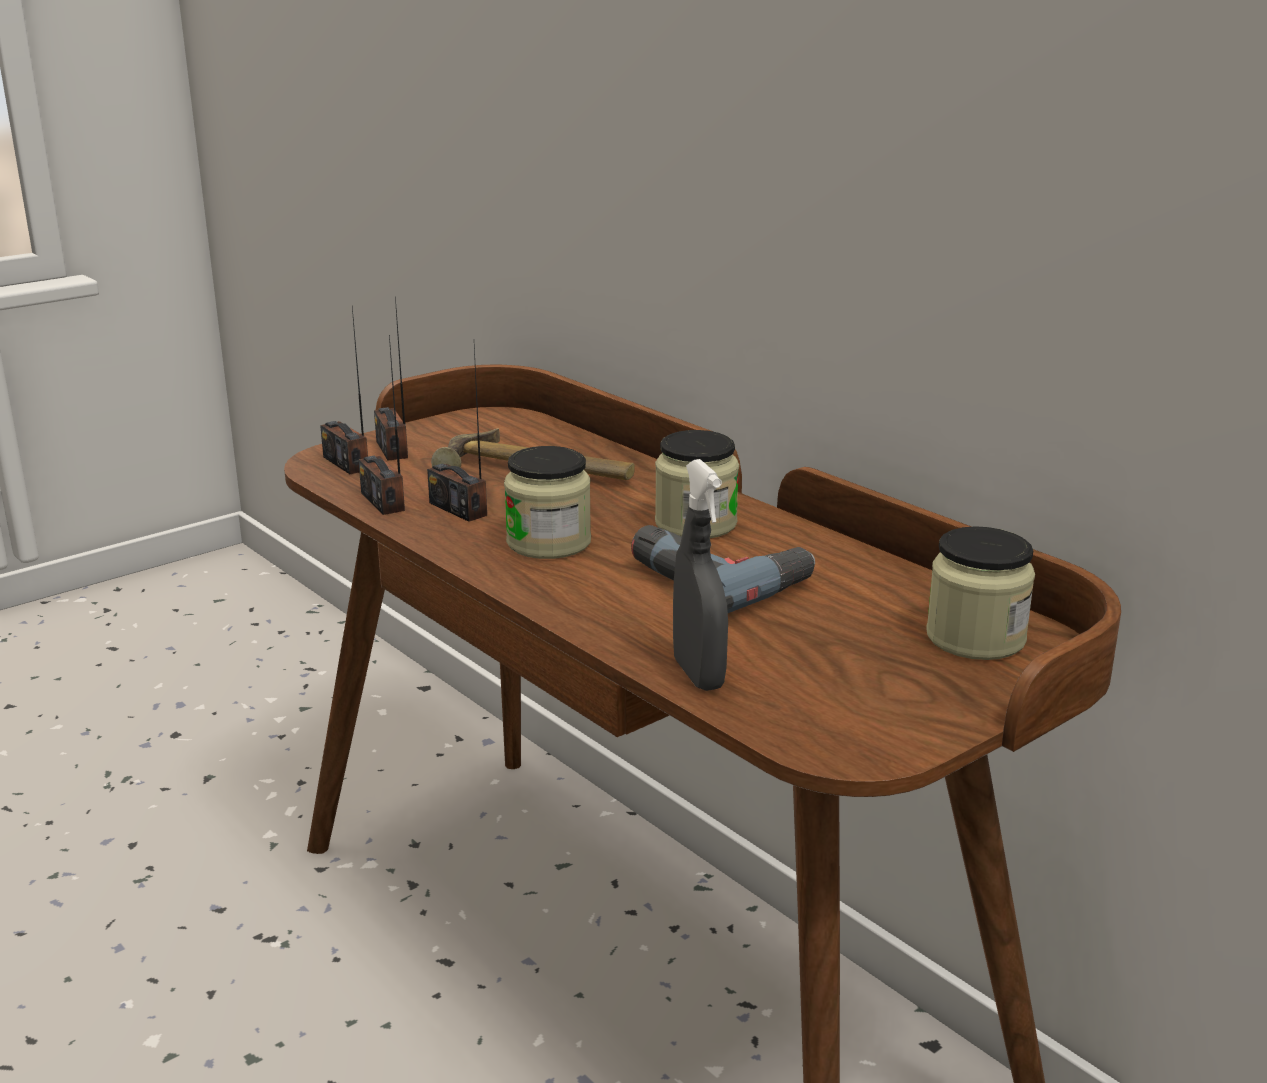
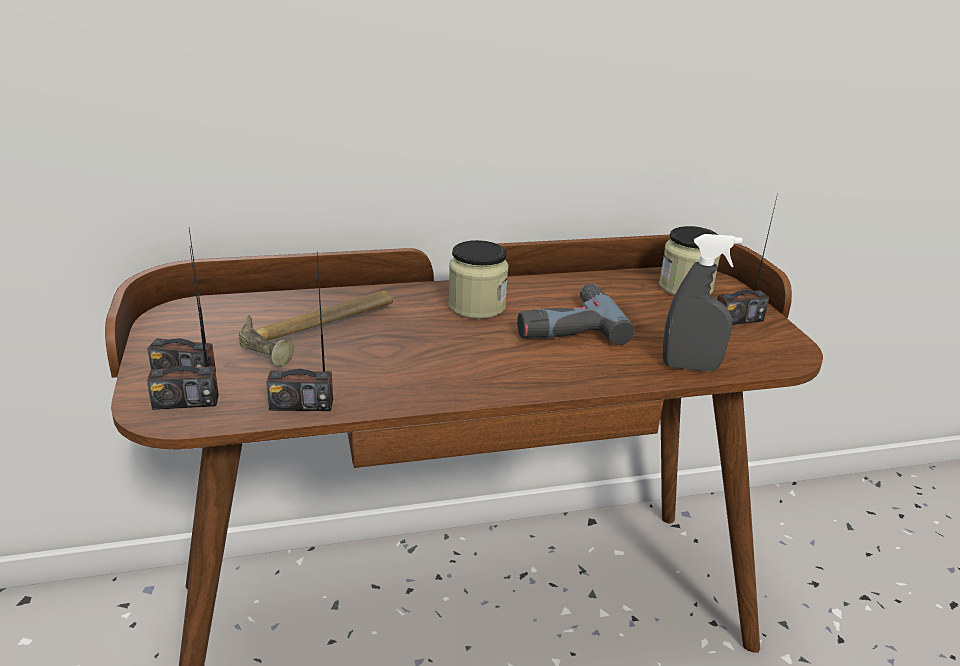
camera: 65 degrees left, 5 degrees up
radio [427,346,487,522] -> radio moved to [717,193,778,325]
jar [504,446,591,559] -> none

